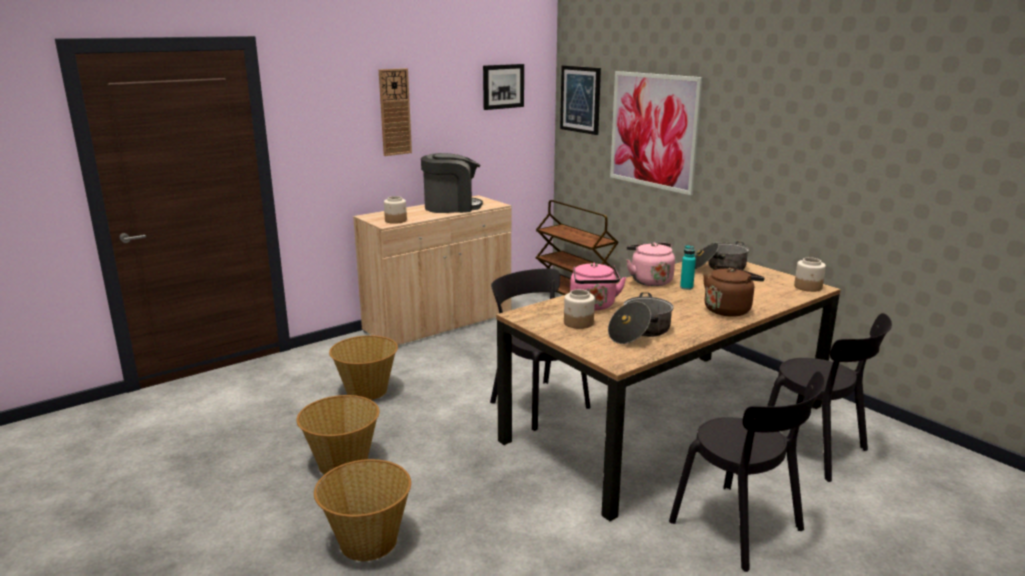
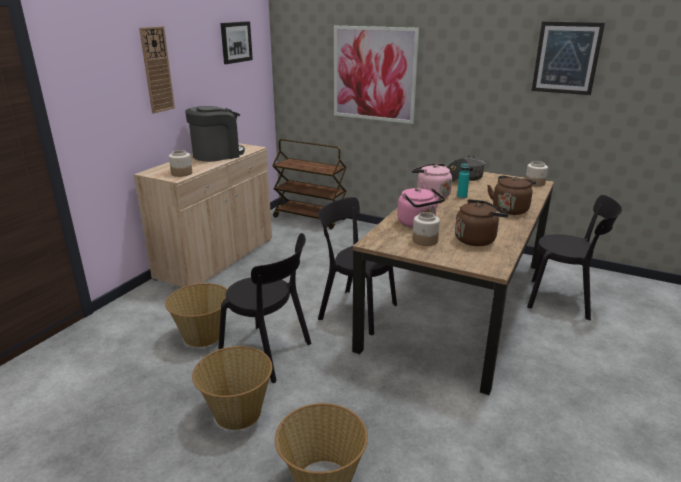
camera: 25 degrees left, 5 degrees up
picture [560,65,601,135] -> picture moved to [532,21,605,95]
cooking pot [608,292,673,344] -> brown kettle [455,199,509,246]
black chair [669,371,825,572] -> black chair moved to [218,233,311,383]

